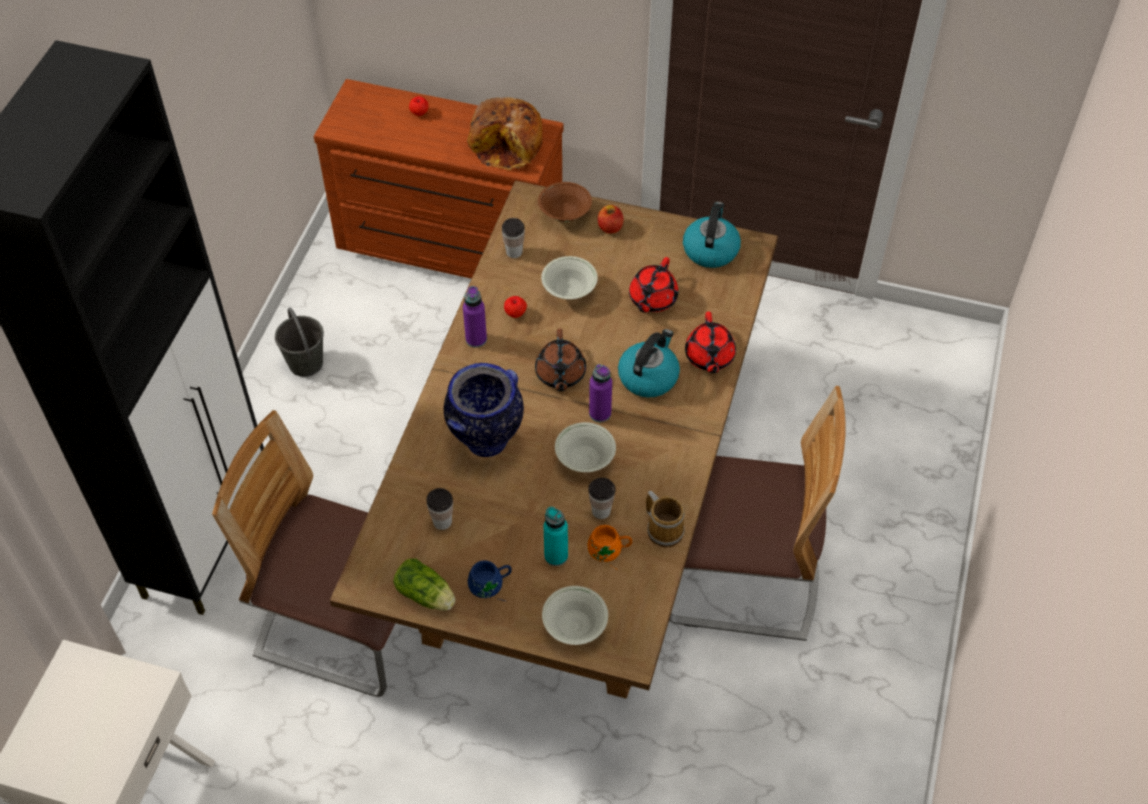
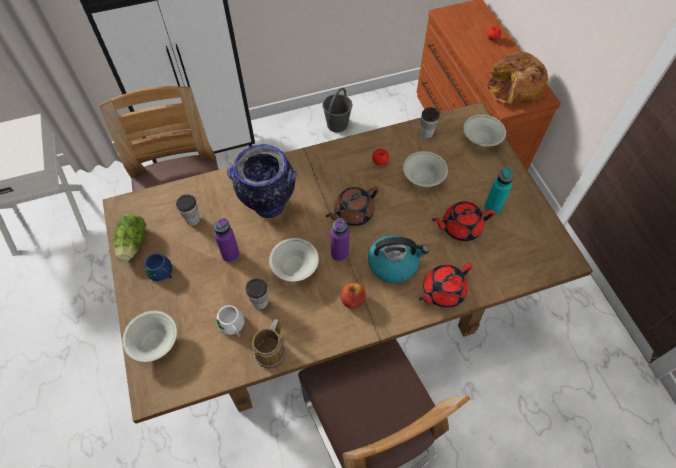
camera: 55 degrees right, 5 degrees up
purple bottle [463,286,487,348] -> purple bottle moved to [214,218,240,263]
brown bowl [538,182,592,222] -> white bowl [463,114,506,147]
turquoise bottle [544,507,568,566] -> turquoise bottle moved to [484,167,513,215]
orange mug [587,525,632,570] -> white mug [216,305,245,340]
apple [598,205,623,234] -> apple moved to [341,283,366,309]
kettle [683,202,741,268] -> none

